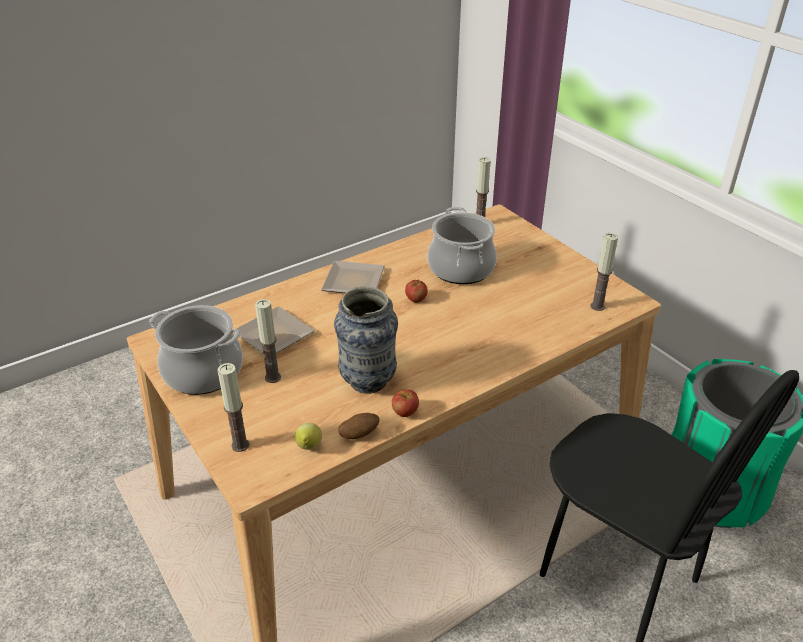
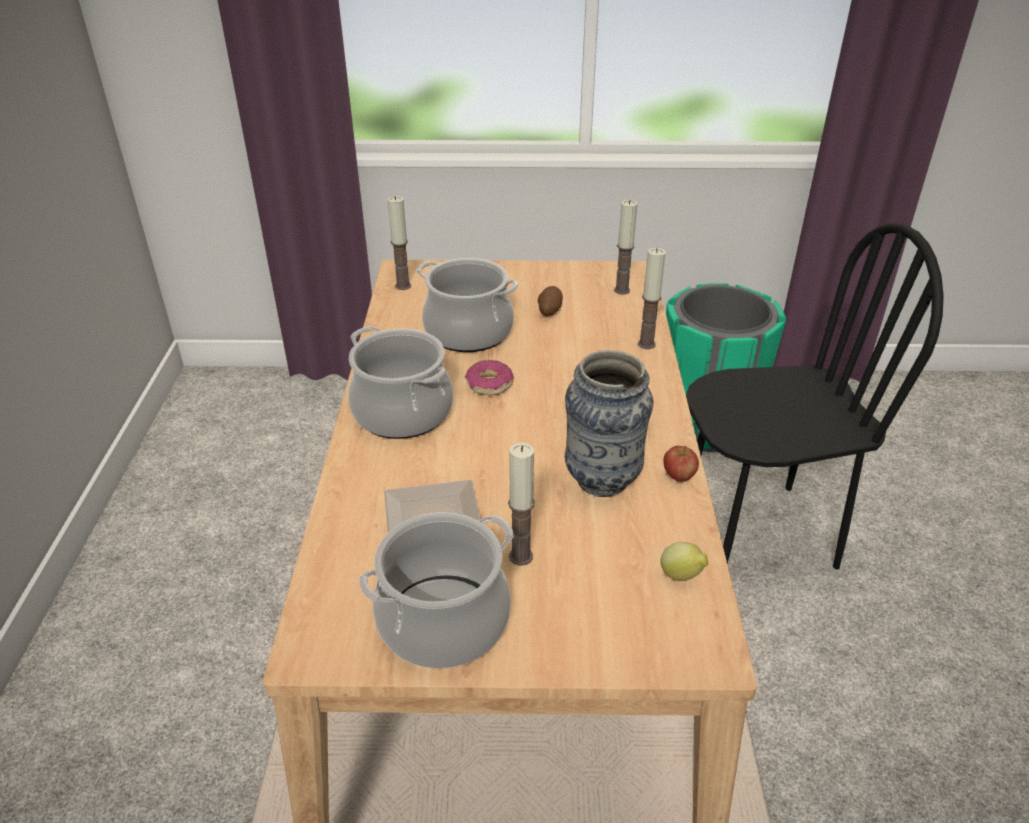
camera: 55 degrees left, 0 degrees up
candle [218,363,249,452] -> candle moved to [638,248,666,349]
plate [321,261,385,293] -> cooking pot [348,326,453,439]
potato [338,413,379,439] -> potato moved to [538,286,563,316]
apple [405,279,428,303] -> donut [465,360,514,395]

